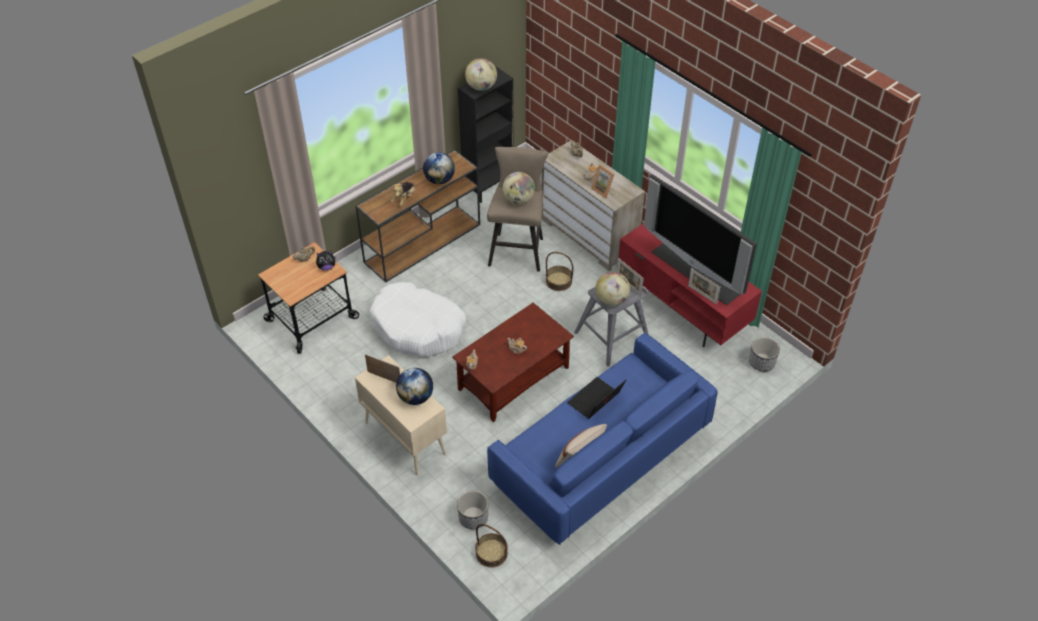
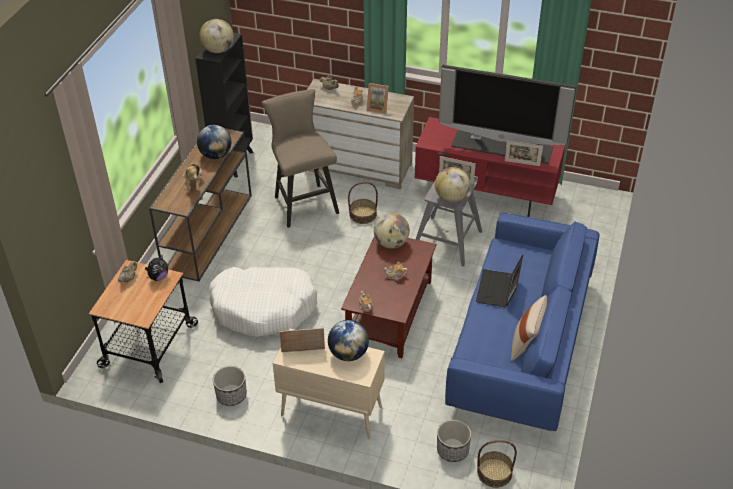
camera: 30 degrees left, 5 degrees down
globe [503,172,535,204] -> globe moved to [374,213,410,249]
planter [749,337,780,371] -> planter moved to [213,366,247,406]

